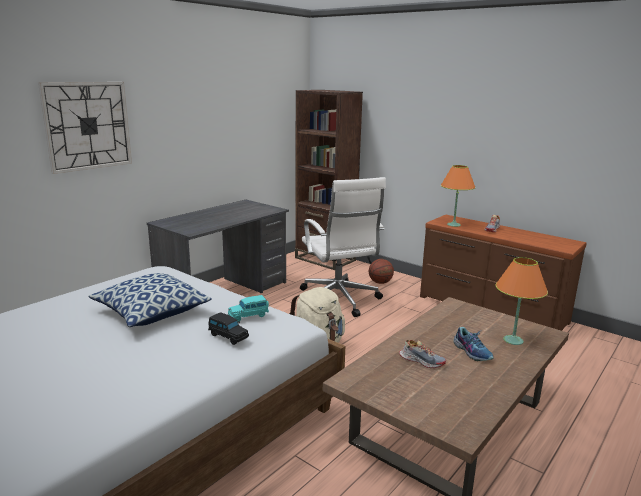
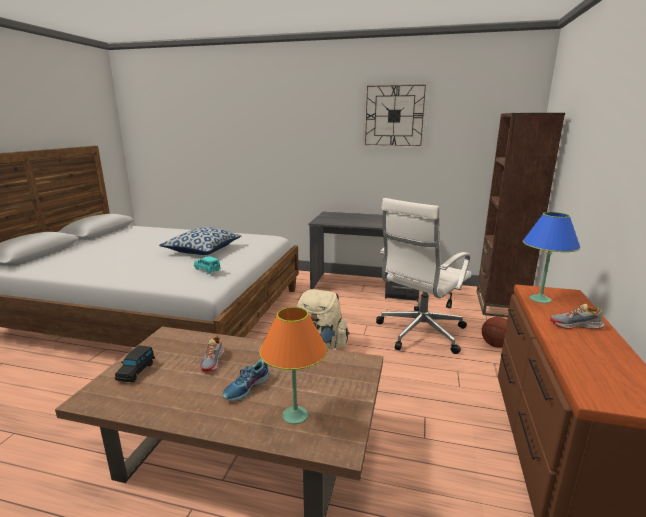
camera: 65 degrees right, 0 degrees up
wall clock [38,82,132,174] -> wall clock moved to [363,82,428,148]
black toy car [208,312,249,345] -> black toy car moved to [115,346,155,383]
orange table lamp [441,165,476,227] -> blue table lamp [523,212,581,303]

